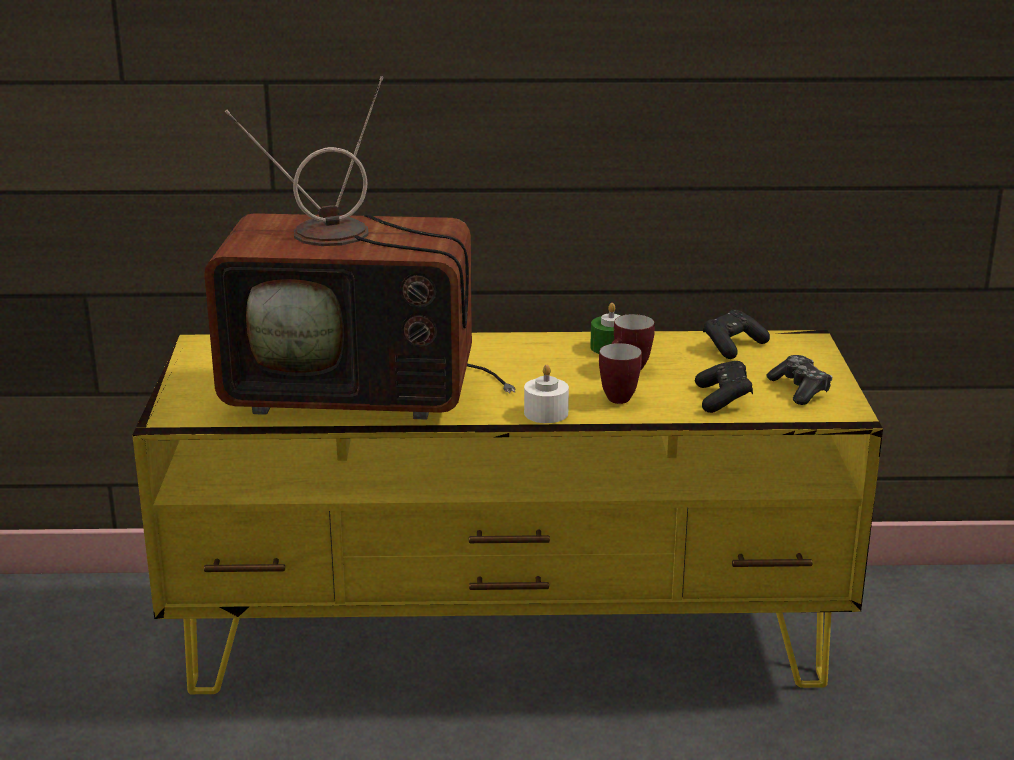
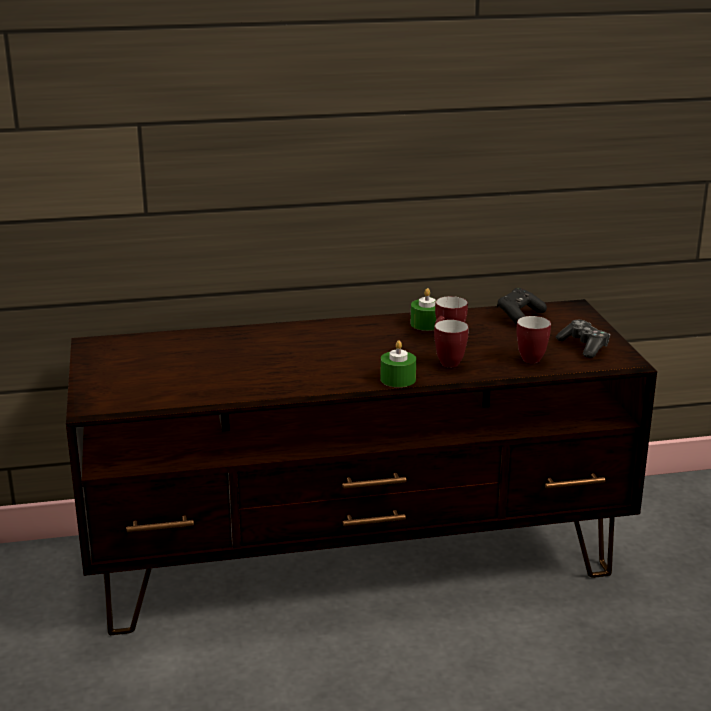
camera: 10 degrees left, 0 degrees up
yellow tv stand [132,330,883,694] -> brown tv stand [66,299,657,635]
television [204,76,515,420] -> none
white candle [524,365,569,423] -> green candle [381,340,416,387]
black game controller [695,361,753,413] -> mug [516,316,551,364]

